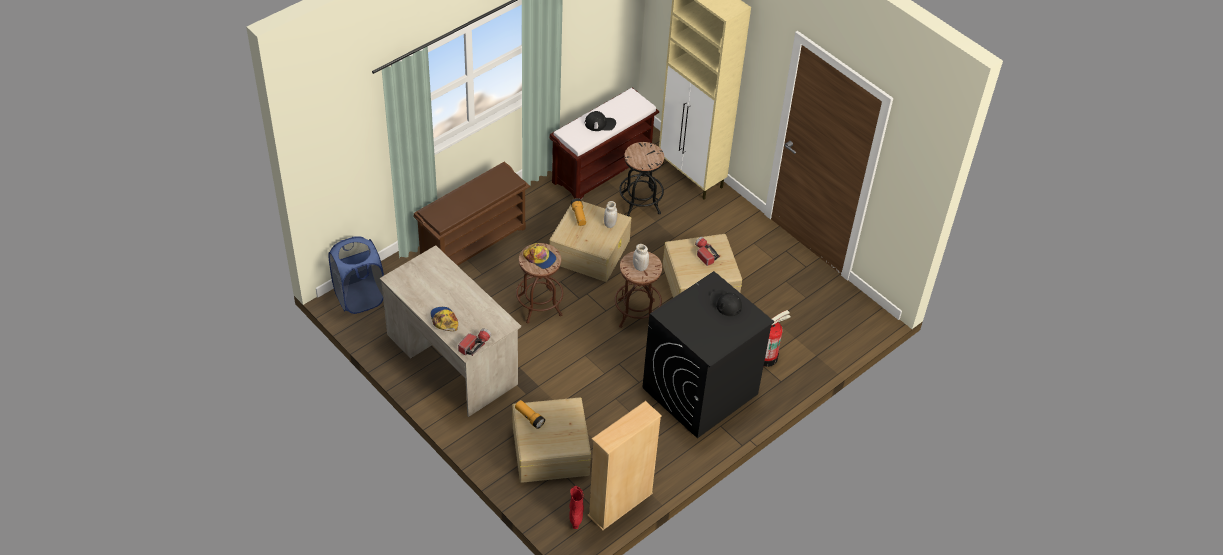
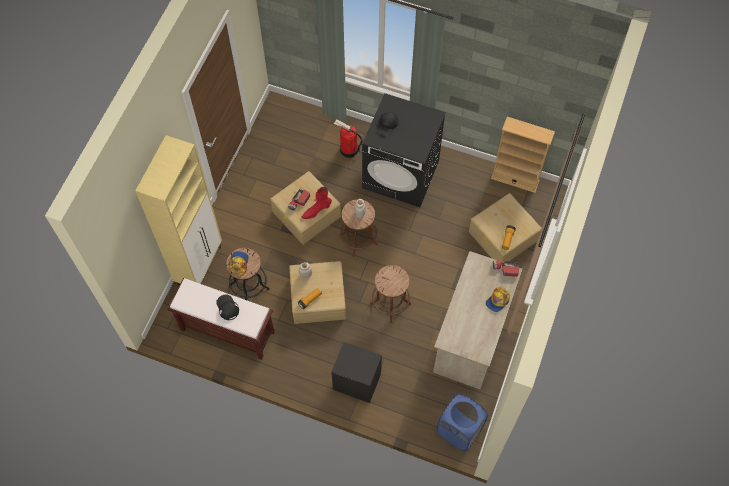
camera: 115 degrees left, 15 degrees up
brown shoe rack [414,161,530,266] -> black nightstand [331,342,382,403]
cap [523,243,557,269] -> cap moved to [229,251,249,276]
red boot [569,486,584,529] -> red boot moved to [301,187,332,219]

